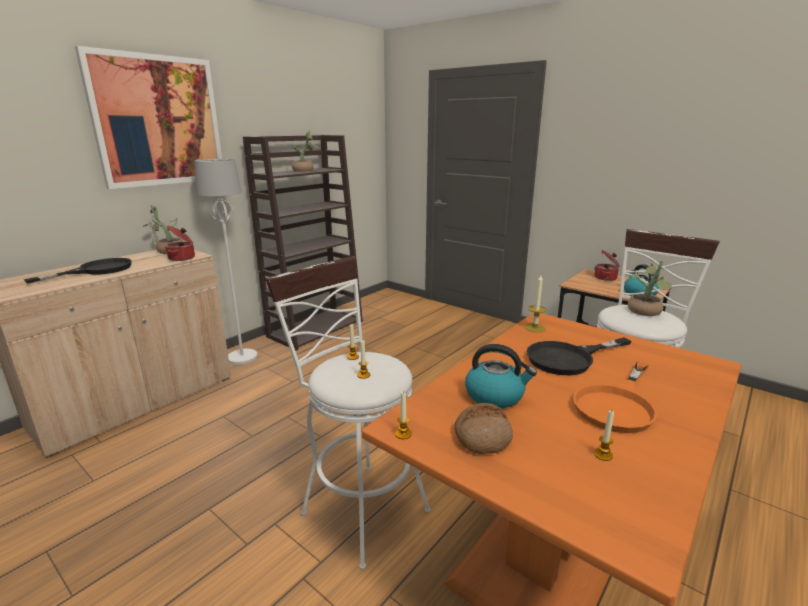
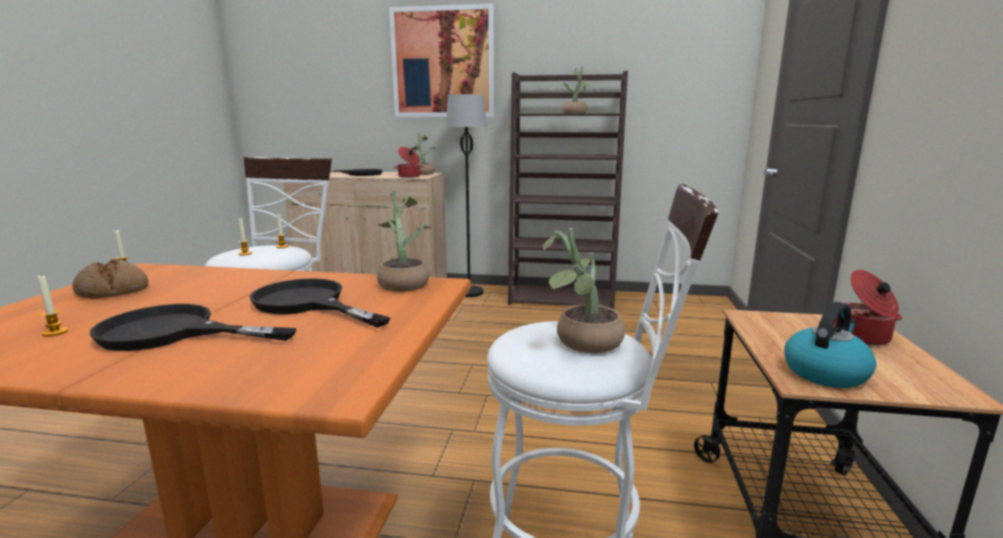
camera: 60 degrees right, 5 degrees down
white floor lamp [194,159,258,365] -> black floor lamp [446,94,486,297]
kettle [465,344,537,408] -> none
candle [524,275,546,332] -> potted plant [377,191,431,292]
orange frying pan [573,361,657,433] -> black frying pan [90,304,297,351]

